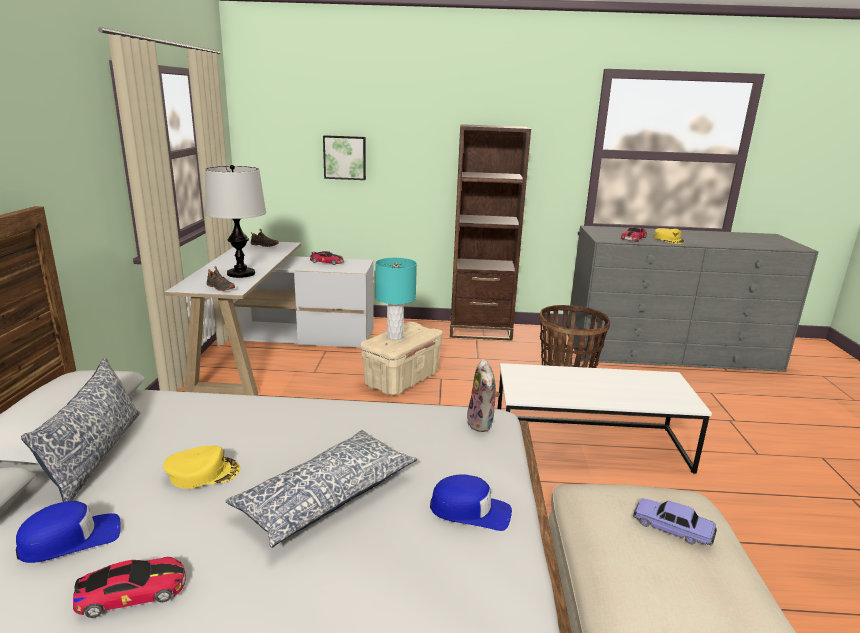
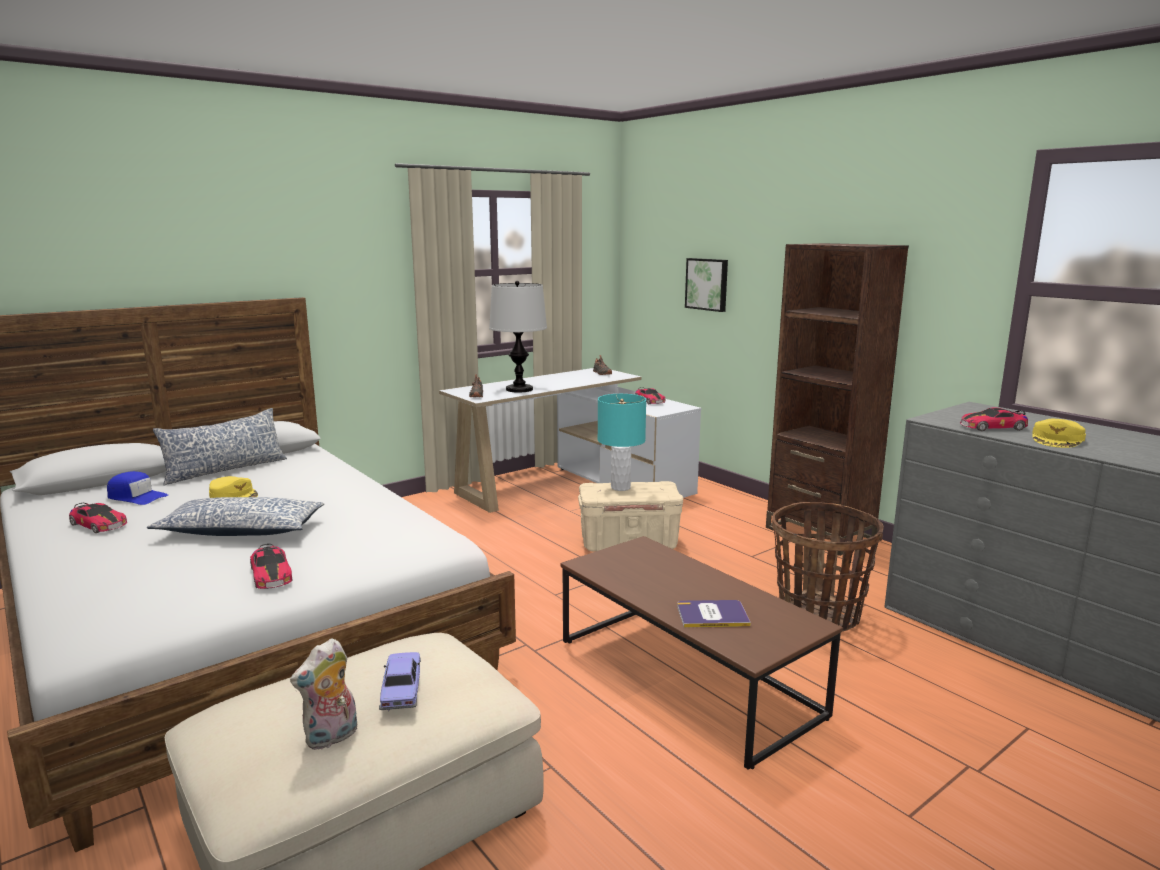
camera: 50 degrees right, 5 degrees down
blue cap [430,474,512,531] -> toy car [250,544,292,589]
plush toy [467,359,500,432] -> plush toy moved to [290,638,357,750]
white coffee table [497,363,712,474] -> brown coffee table [561,536,843,770]
none -> book [677,600,751,628]

